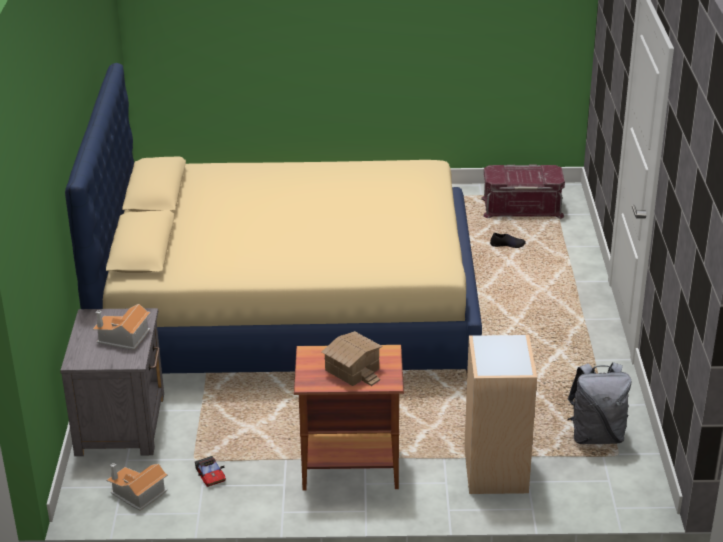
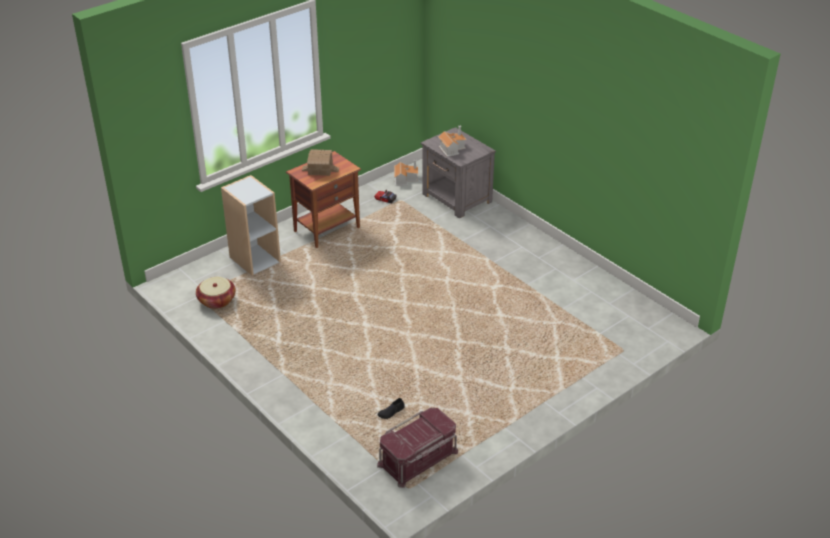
camera: 140 degrees right, 5 degrees up
beige bed [65,63,482,373] -> none
grey backpack [568,362,631,444] -> basket [196,277,236,309]

